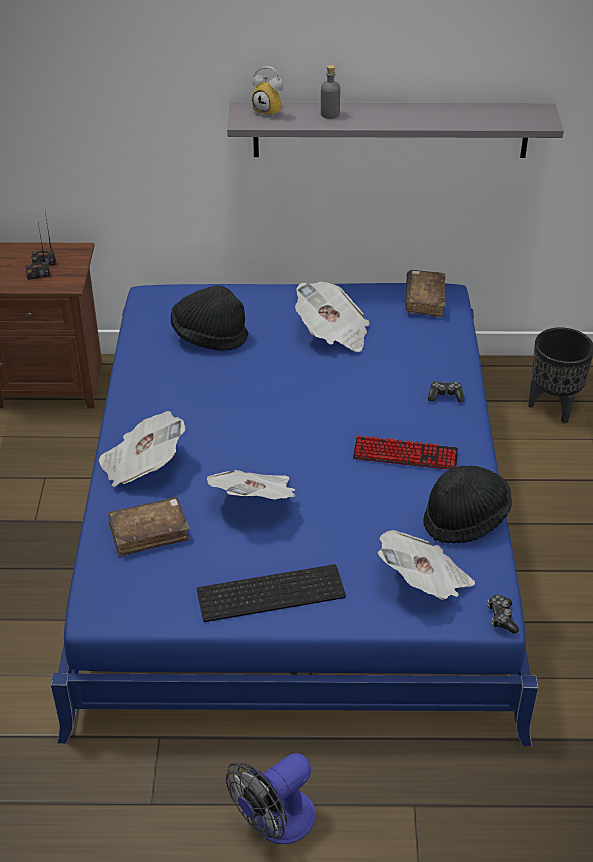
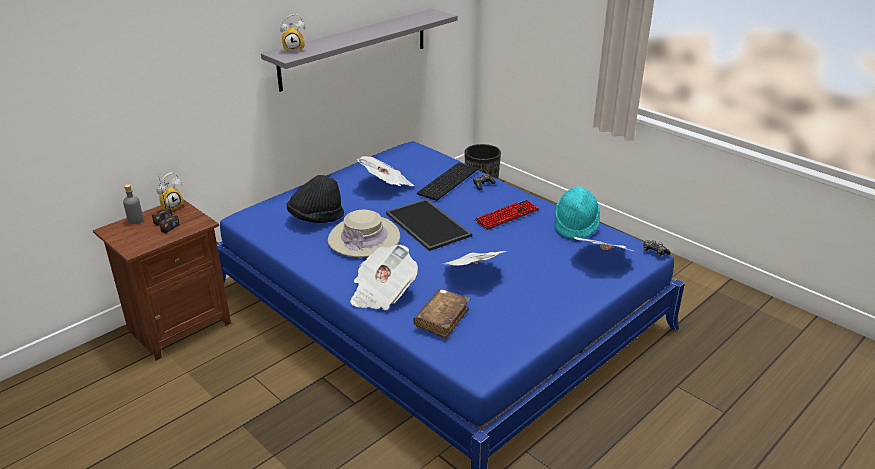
camera: 45 degrees left, 10 degrees down
keyboard [197,564,346,622] -> keyboard moved to [417,163,478,201]
fan [226,753,316,844] -> none
grey bottle [321,65,340,119] -> grey bottle moved to [123,184,143,224]
brown book [405,270,446,318] -> none
black hat [423,465,512,543] -> turquoise hat [555,187,600,240]
none -> alarm clock [157,172,184,210]
none -> beige hat [328,209,400,258]
none -> tray [386,199,472,251]

